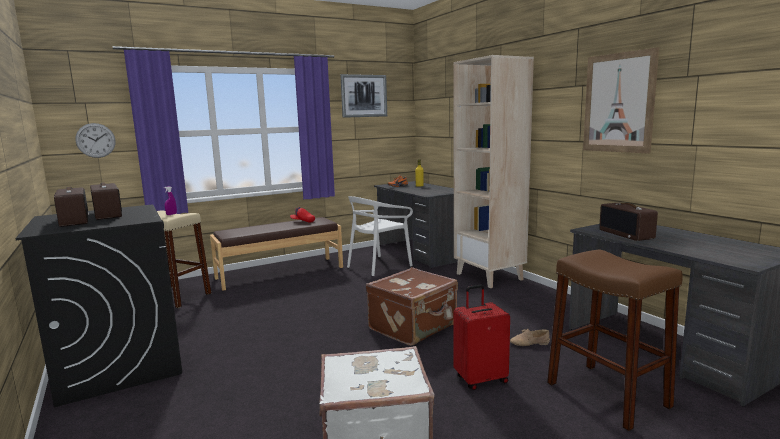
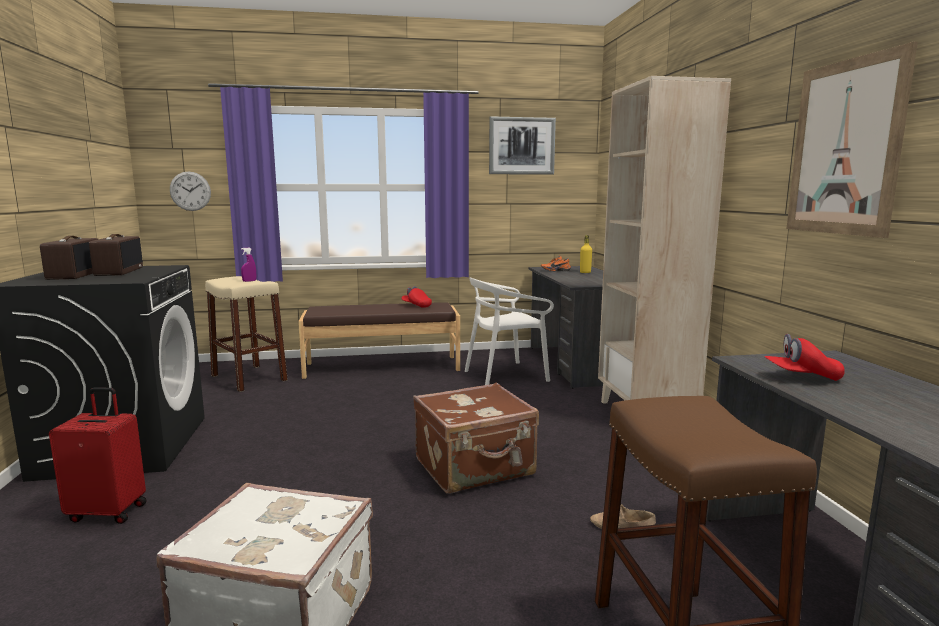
camera: 20 degrees right, 0 degrees up
red suitcase [453,285,510,390] -> red suitcase moved to [49,387,147,524]
radio [599,203,658,241] -> red cap [764,334,845,381]

